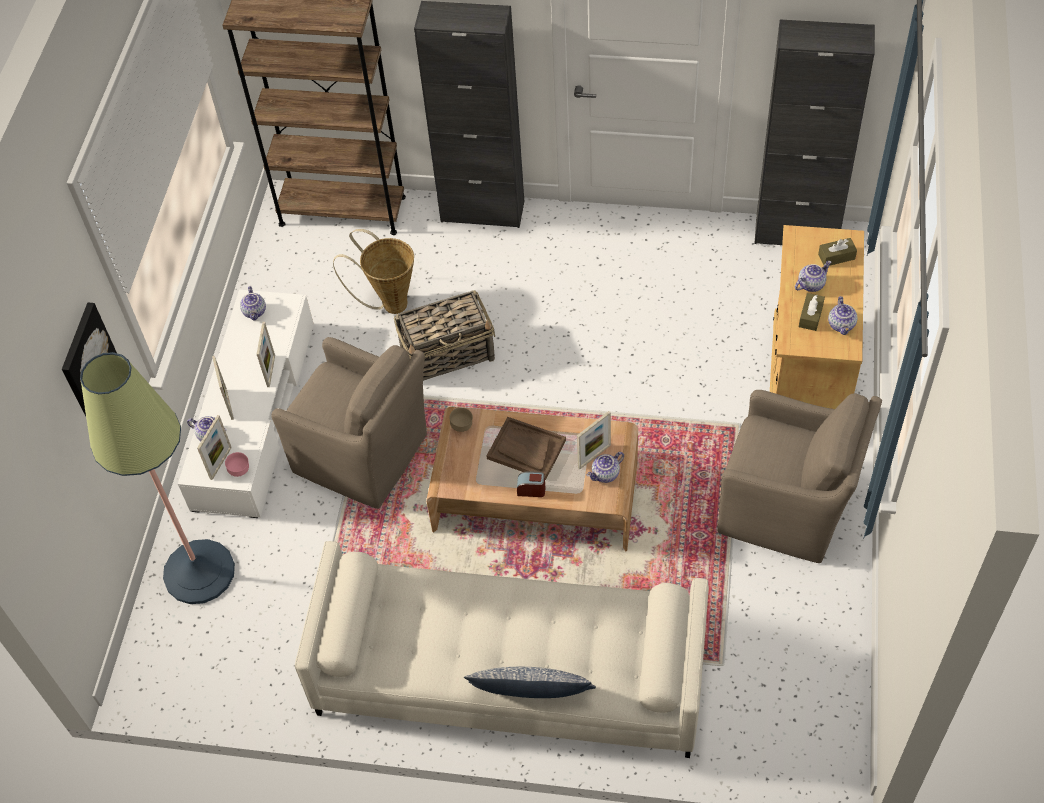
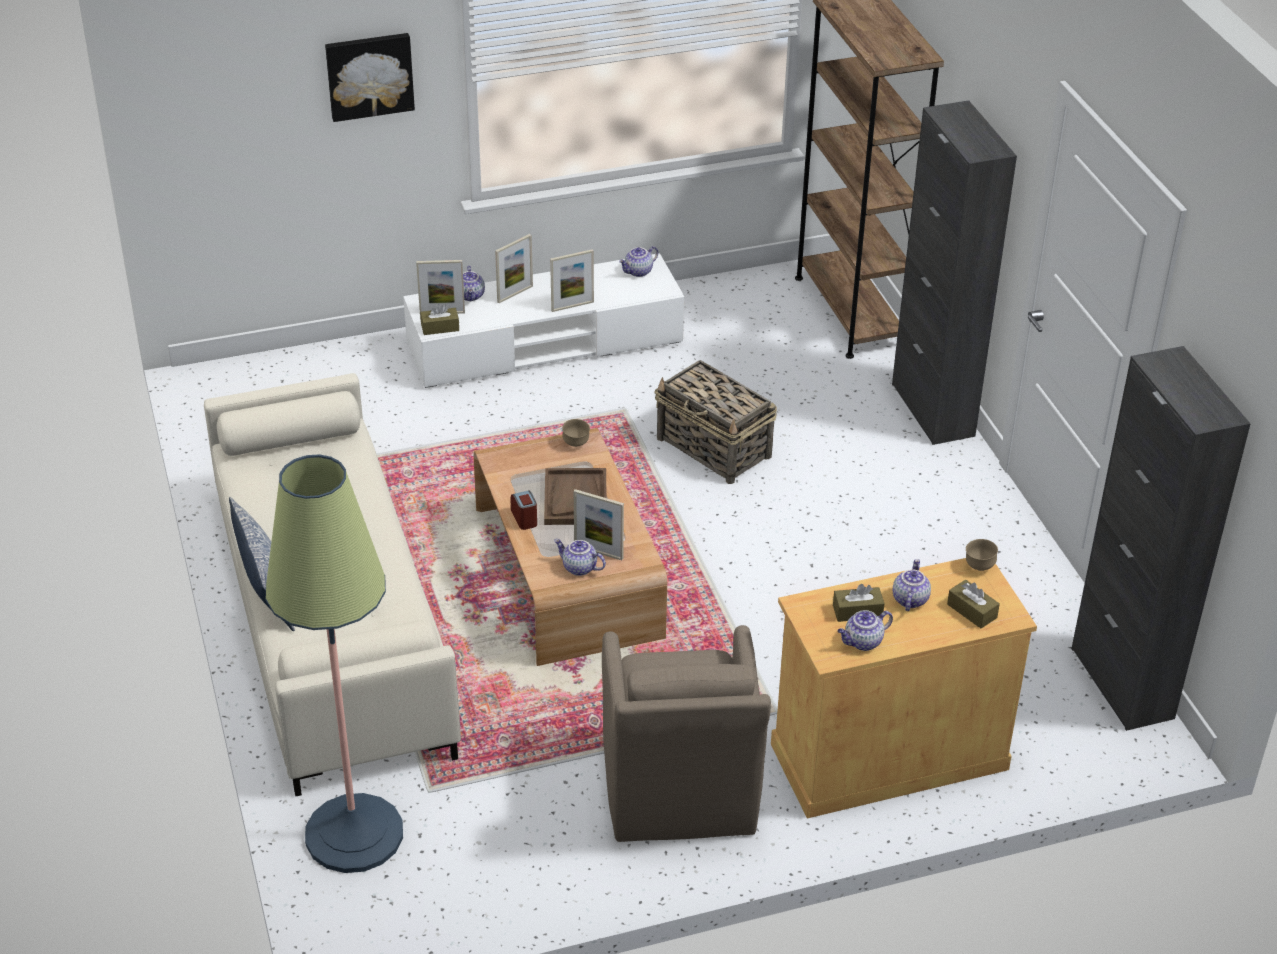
camera: 60 degrees right, 15 degrees down
floor lamp [80,352,235,604] -> floor lamp moved to [265,454,403,873]
pink bowl [225,452,249,477] -> brown tissue box [420,303,459,335]
brown armchair [271,337,427,509] -> none
basket [333,229,414,314] -> none
teapot [795,261,831,292] -> teapot turned 105 degrees counterclockwise [893,559,931,611]
none -> brown bowl [966,539,998,571]

